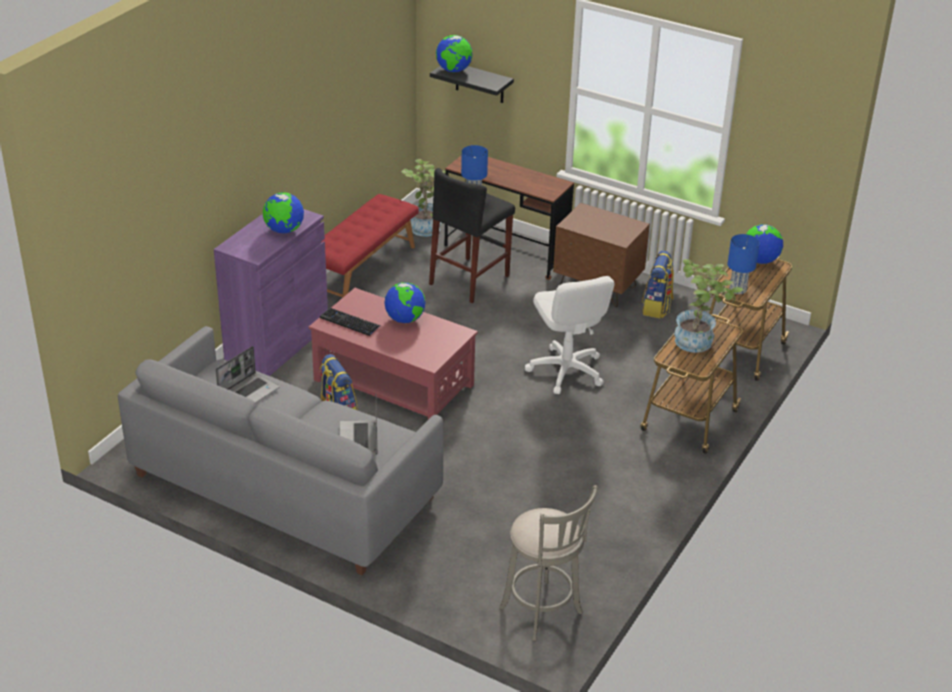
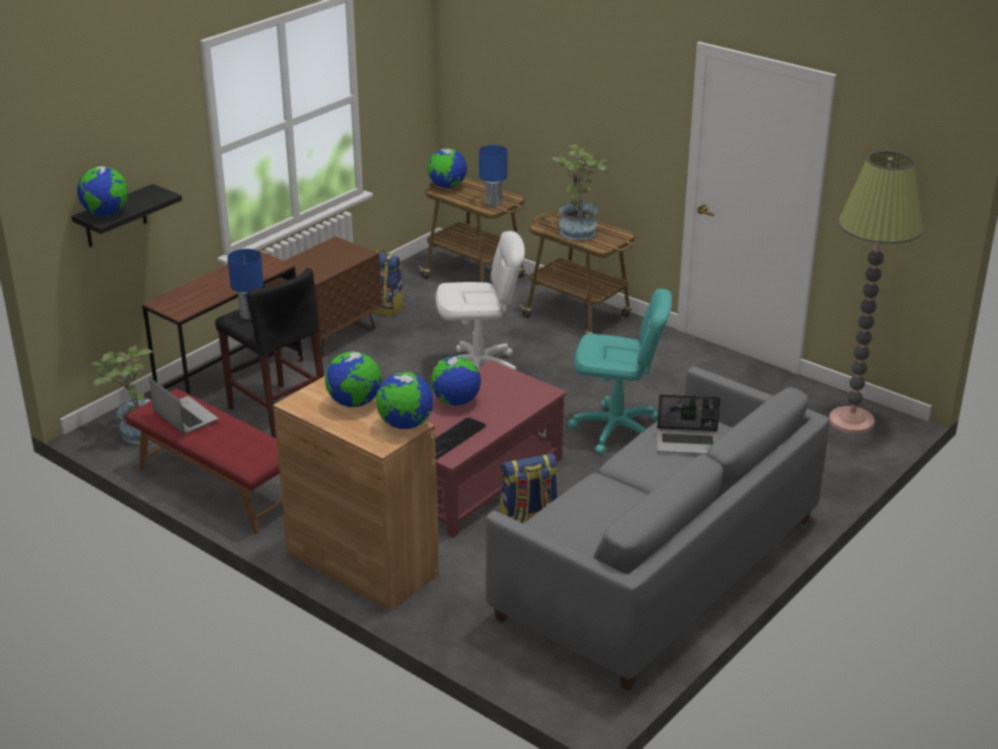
camera: 80 degrees left, 5 degrees down
purple cabinet [214,209,328,376] -> brown cabinet [273,376,439,611]
laptop [215,346,280,403] -> laptop moved to [149,377,218,434]
grey stool [499,485,598,641] -> floor lamp [829,151,923,434]
none -> globe [376,372,434,429]
none -> turquoise office chair [568,289,672,454]

